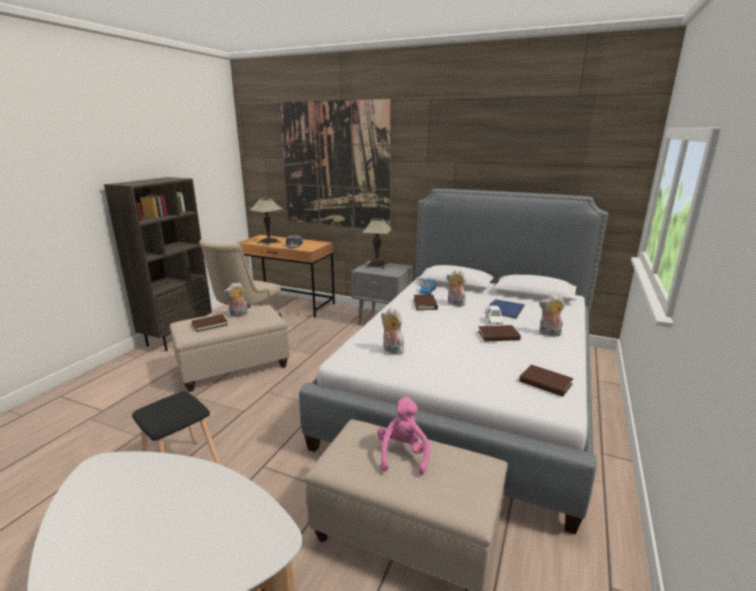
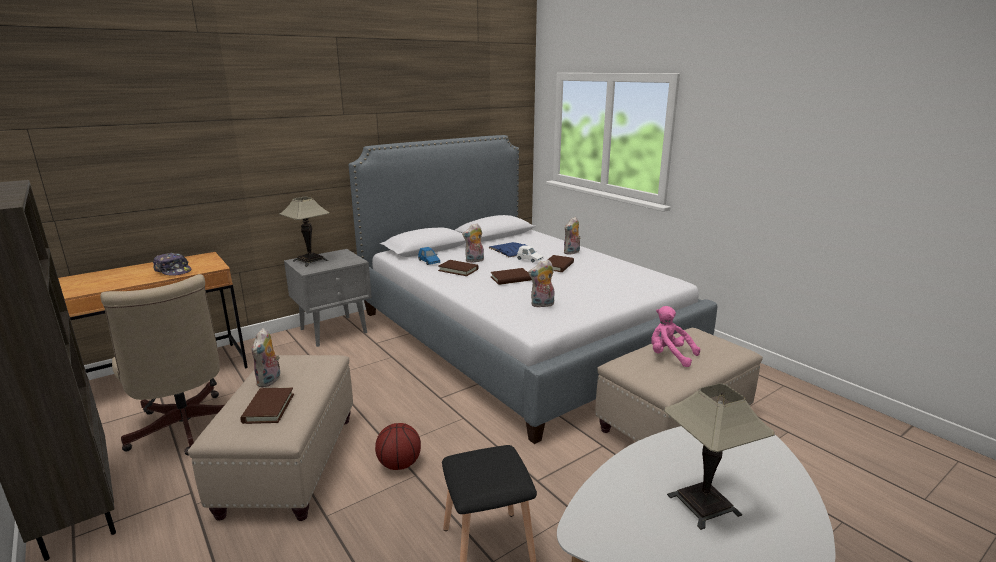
camera: 60 degrees left, 0 degrees up
table lamp [249,198,283,246] -> table lamp moved to [664,383,775,530]
picture [280,99,391,228] -> none
brown book [519,365,574,397] -> brown book moved to [491,268,532,285]
none -> basketball [375,423,421,470]

